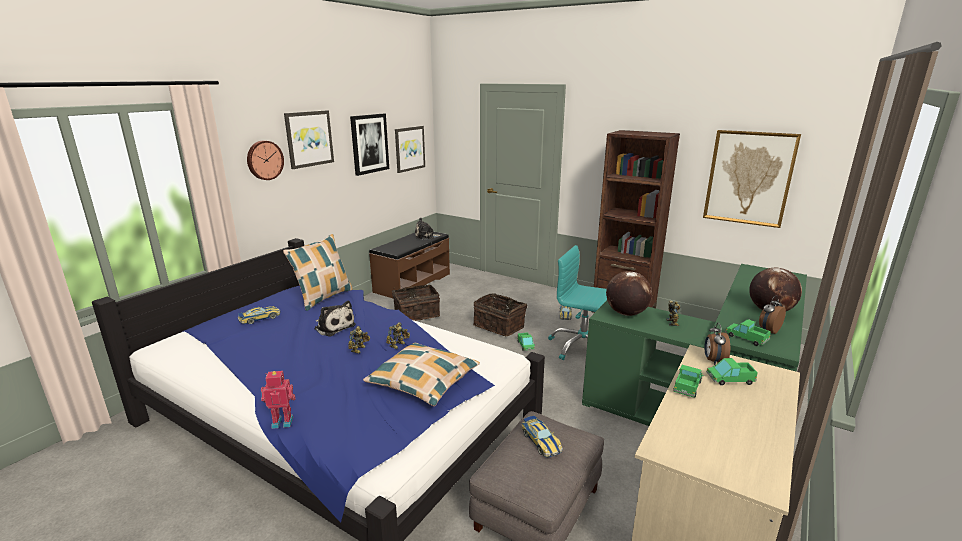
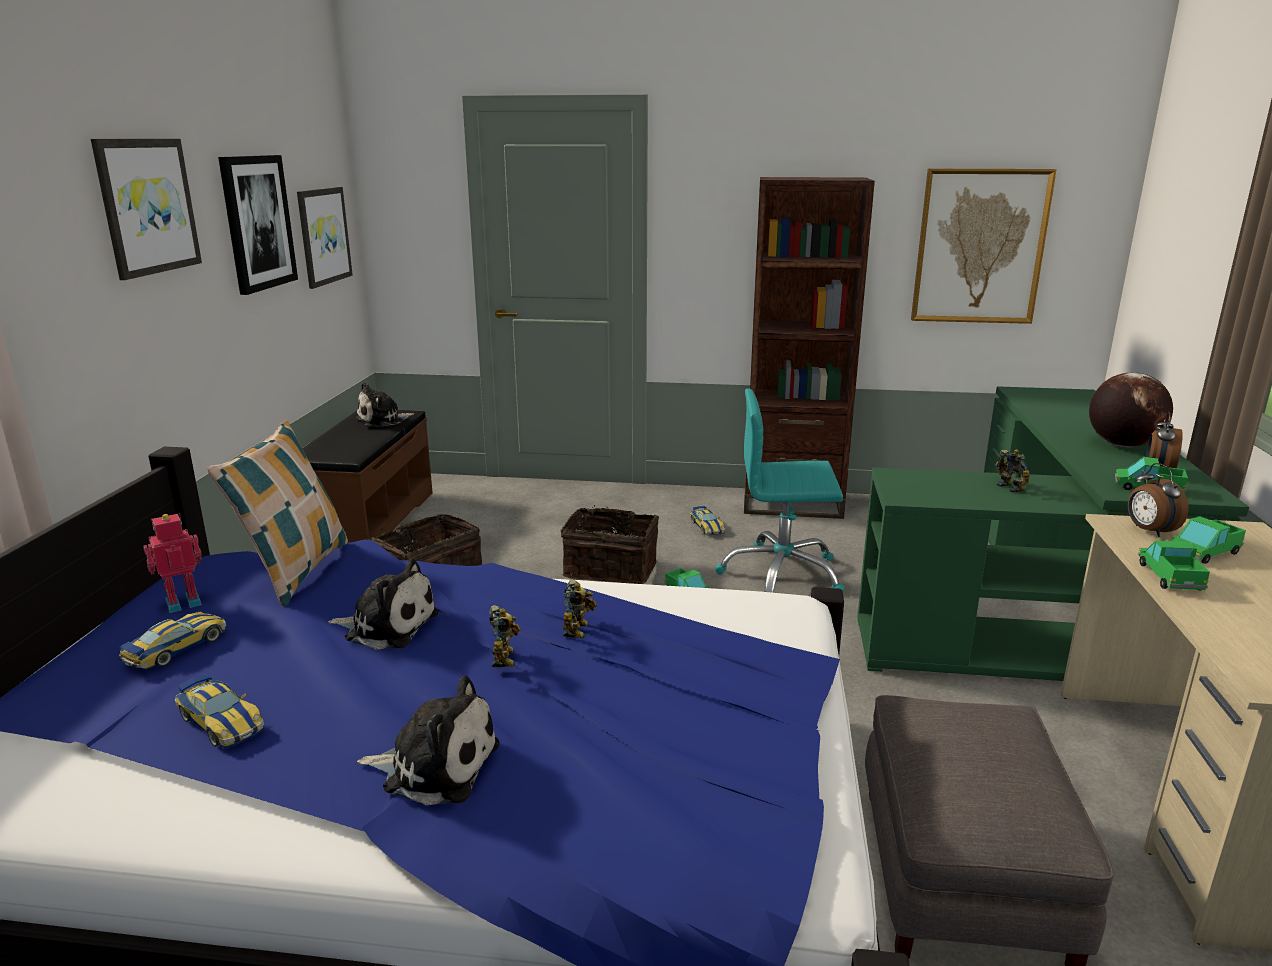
camera: 25 degrees left, 0 degrees up
wall clock [247,141,284,180] -> none
toy robot [261,371,295,429] -> toy robot moved to [144,513,202,613]
pillow [363,343,480,406] -> none
toy car [521,416,563,458] -> toy car moved to [175,675,264,748]
globe [606,271,652,316] -> none
none -> plush toy [357,675,499,805]

